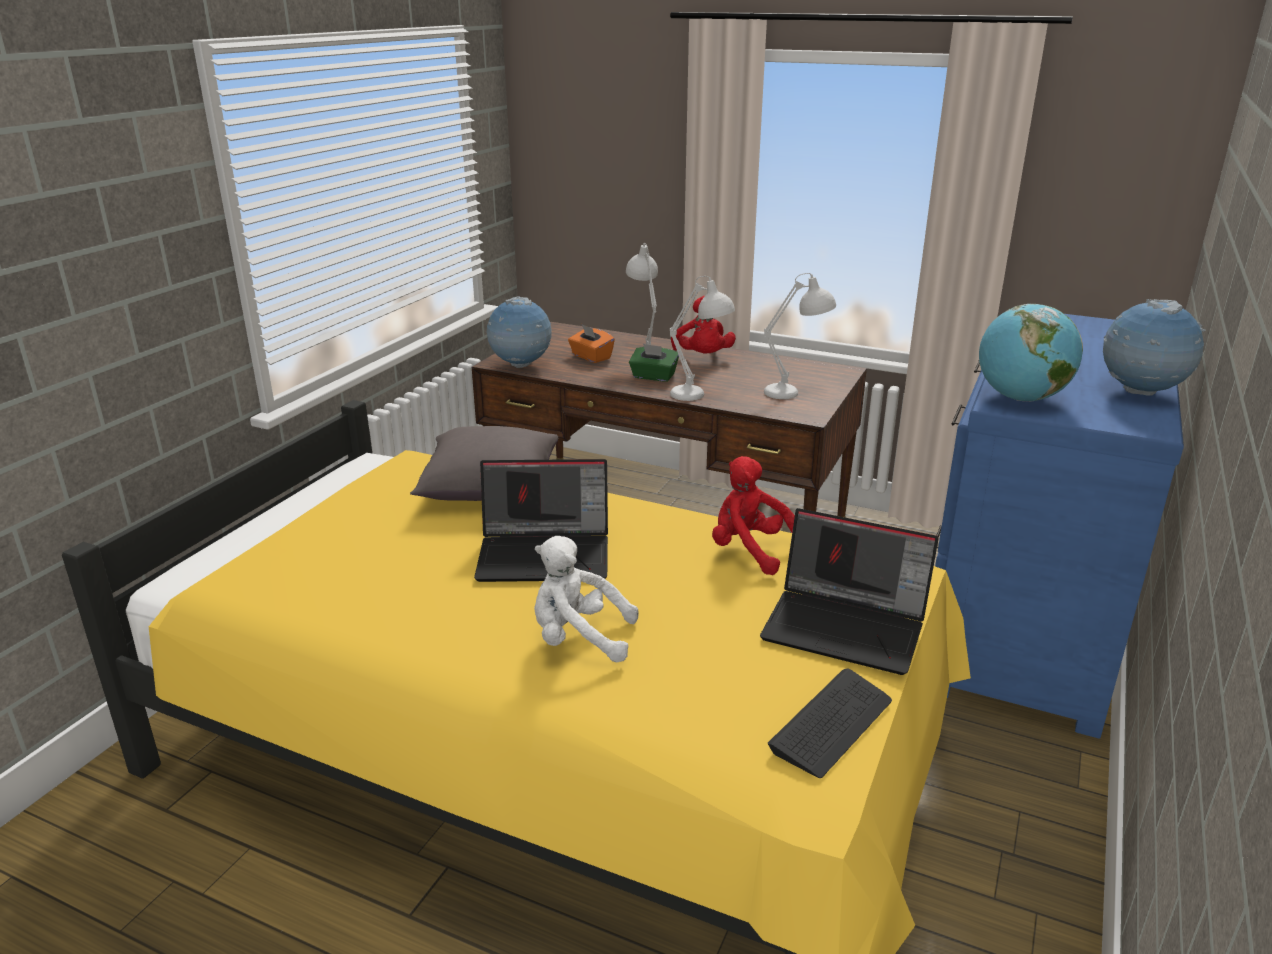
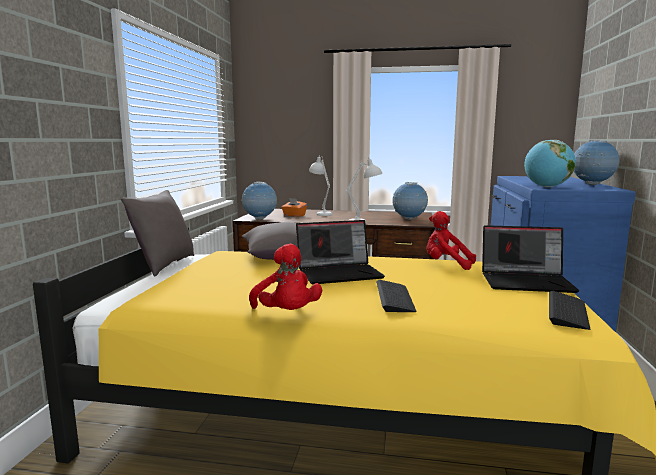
camera: 15 degrees left, 15 degrees down
white plush toy [534,536,639,662] -> keyboard [376,280,417,312]
green tissue box [629,344,679,382] -> none
red plush toy [671,296,736,354] -> red plush toy moved to [249,244,322,310]
white table lamp [764,273,836,399] -> globe [392,182,428,220]
none -> grey pillow [121,190,194,277]

